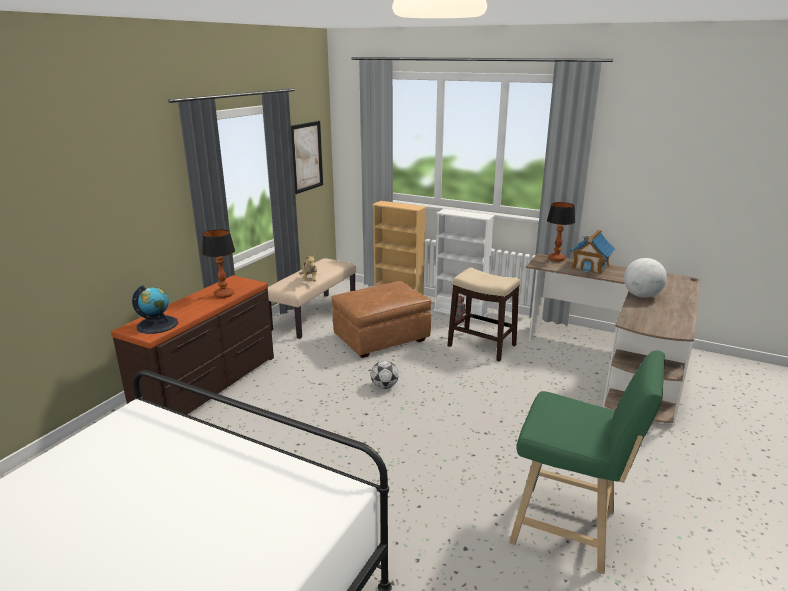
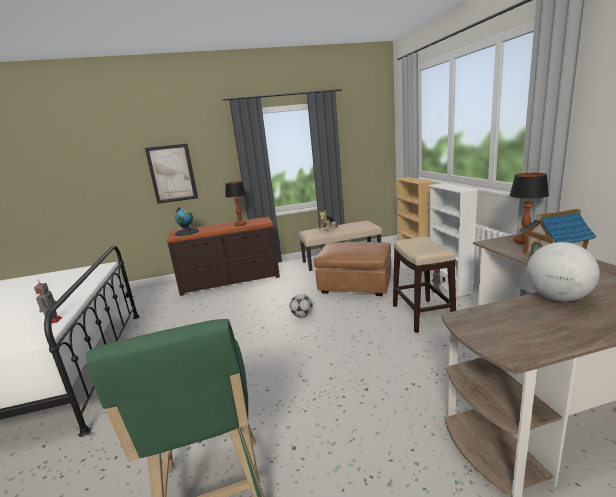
camera: 50 degrees right, 5 degrees down
picture [291,121,323,194] -> picture moved to [145,144,198,204]
none -> toy robot [34,279,62,324]

